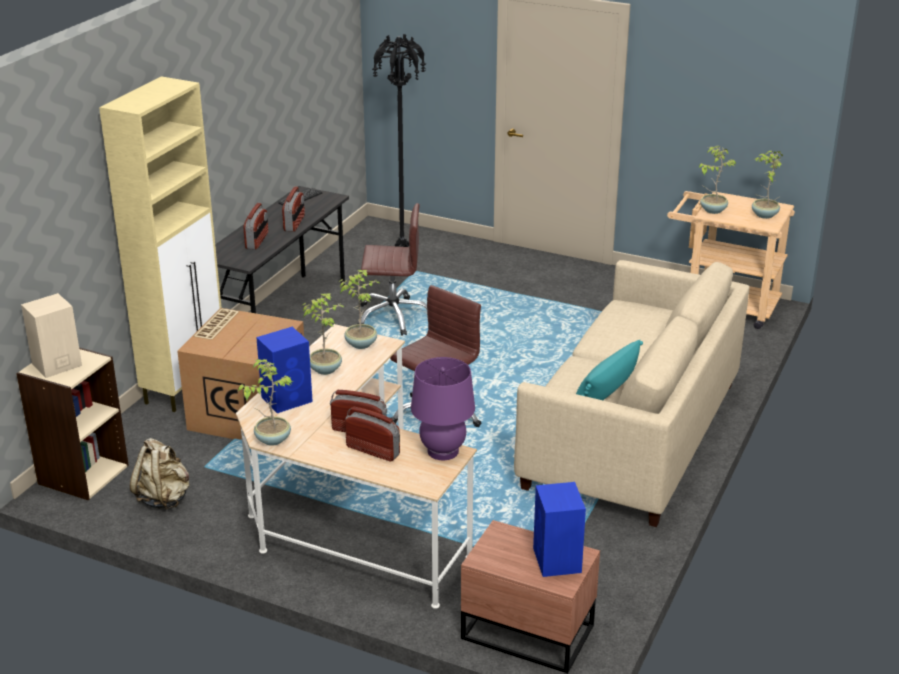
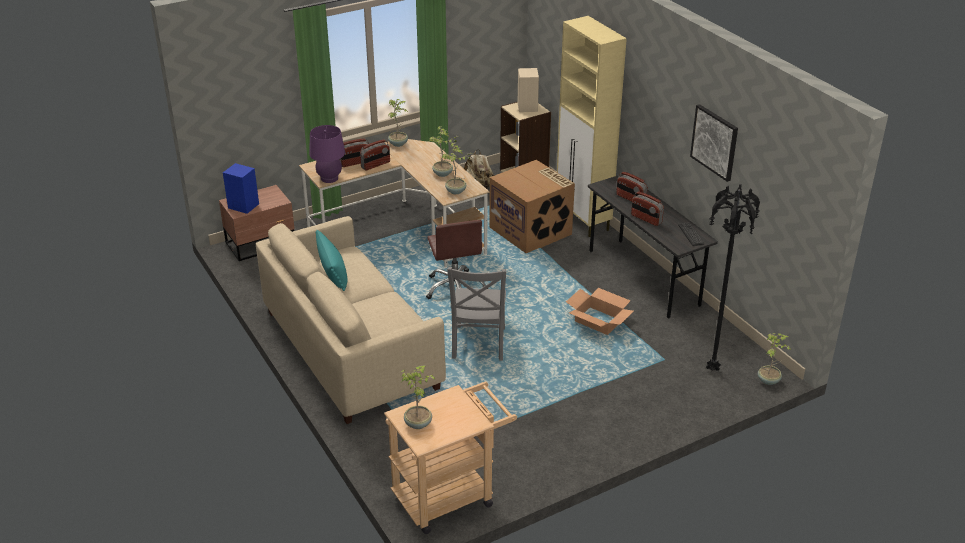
camera: 125 degrees right, 5 degrees up
blue speaker [256,327,313,413] -> none
brown office chair [357,203,427,336] -> cardboard box [566,288,634,335]
potted plant [699,146,736,214] -> potted plant moved to [758,333,790,385]
none -> grey chair [447,267,506,361]
none -> picture [690,104,738,182]

